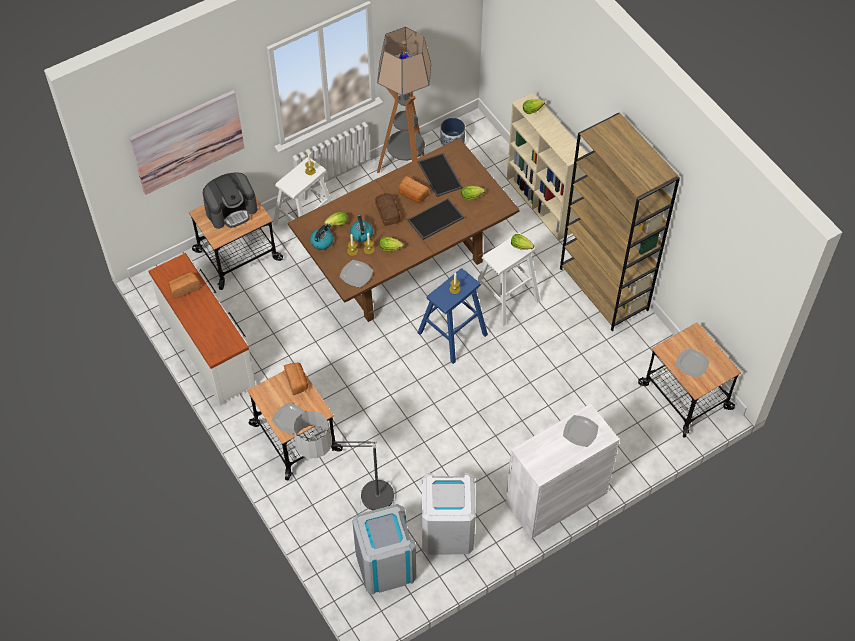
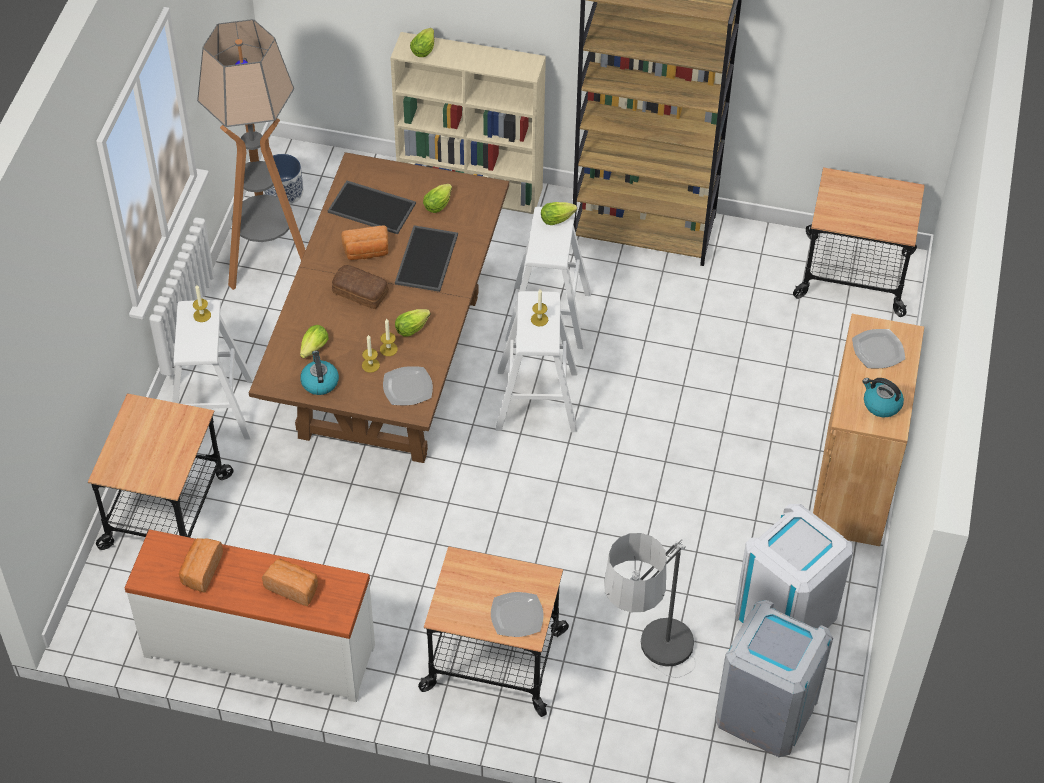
camera: 45 degrees left, 5 degrees down
picture [129,90,244,195] -> none
coffee machine [203,173,258,229] -> none
bread [284,362,308,395] -> bread moved to [262,559,318,606]
kettle [350,215,373,242] -> kettle moved to [863,378,904,417]
blue stool [417,268,488,364] -> white stool [496,291,577,432]
white cabinet [505,404,620,539] -> brown cabinet [813,314,924,546]
plate [675,348,710,378] -> none

